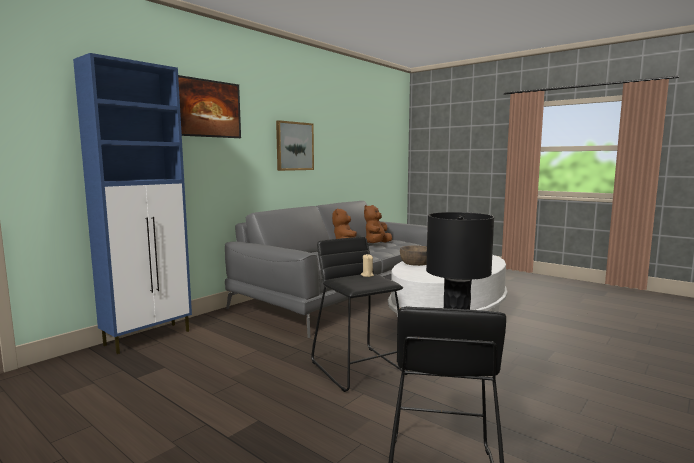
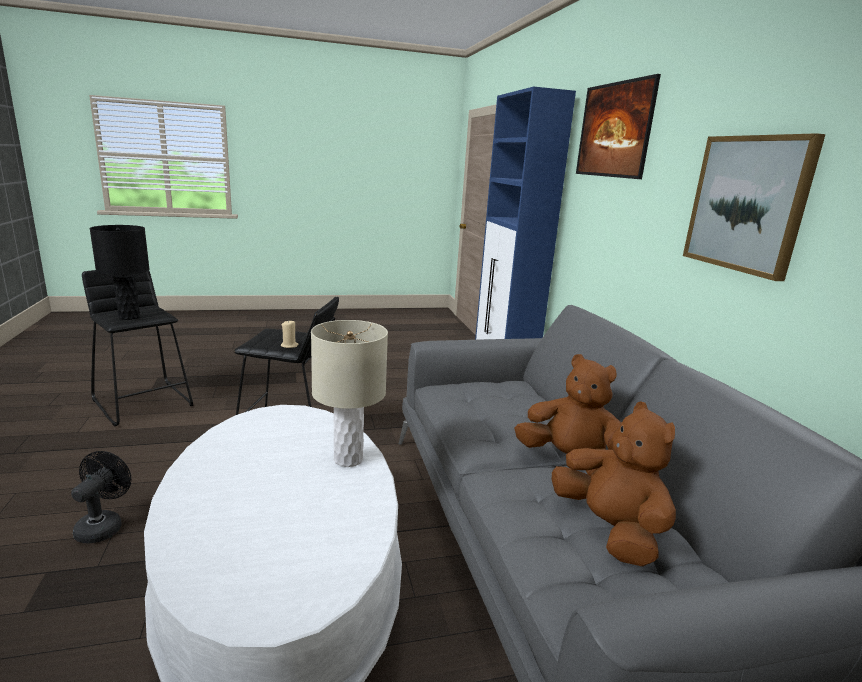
camera: 125 degrees right, 10 degrees up
brown bowl [400,245,427,266] -> beige table lamp [311,320,388,467]
none -> black fan [71,451,131,544]

